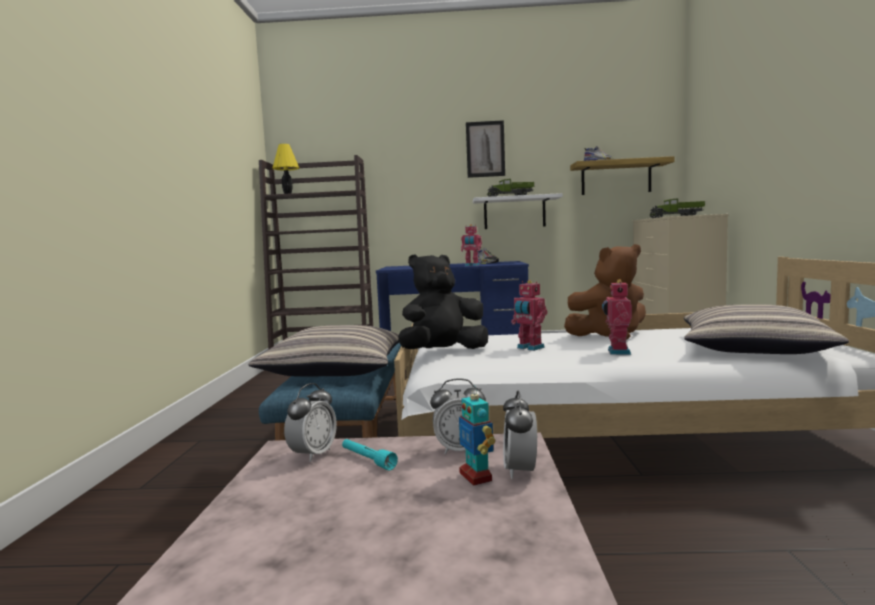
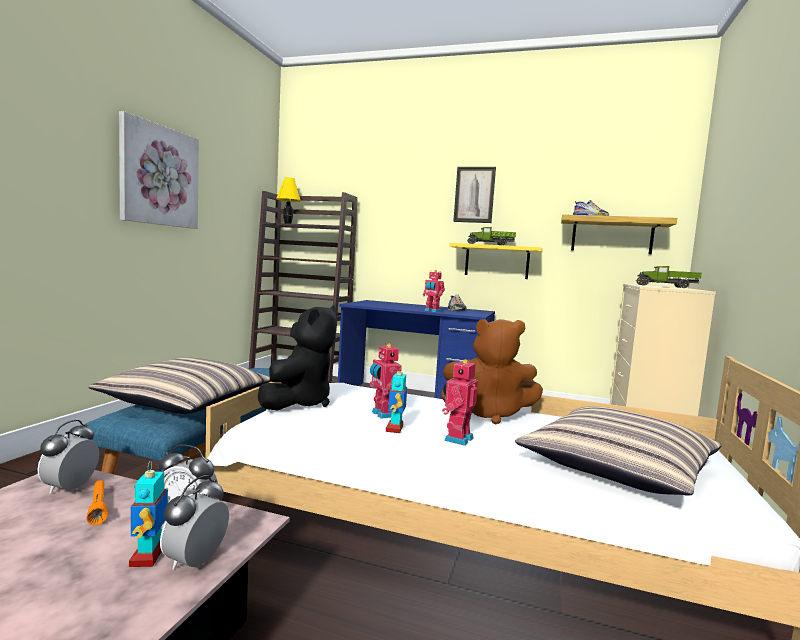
camera: 15 degrees right, 0 degrees up
alarm clock [284,383,337,462] -> alarm clock turned 150 degrees clockwise [37,420,99,494]
turquoise flashlight [342,439,398,471] -> orange flashlight [87,480,108,525]
black plush toy [398,254,488,349] -> black plush toy turned 120 degrees clockwise [258,305,337,410]
white shelf [473,193,563,229] -> yellow shelf [449,243,543,279]
none -> picture [119,111,199,229]
none -> toy robot [386,366,407,433]

